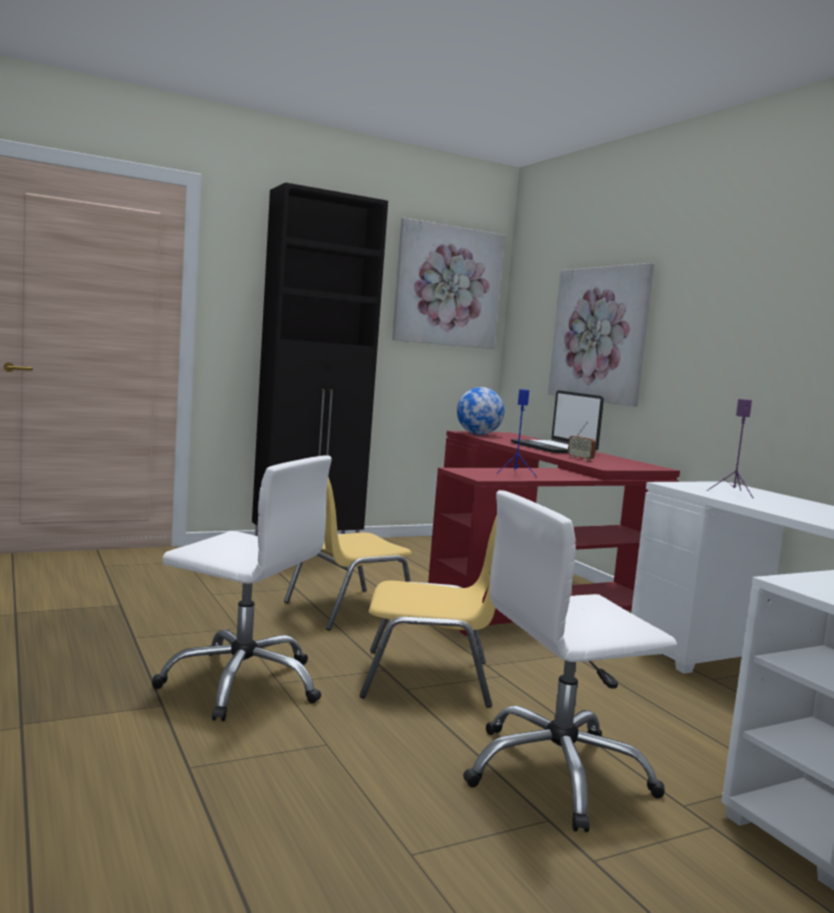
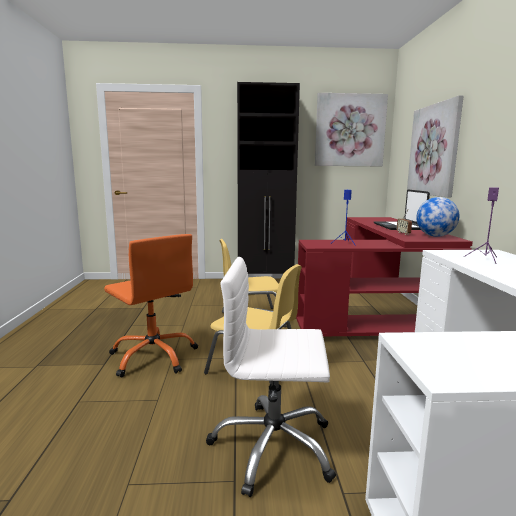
camera: 25 degrees right, 5 degrees up
white office chair [152,456,332,721] -> orange office chair [104,234,198,378]
globe [457,387,504,435] -> globe moved to [416,197,459,237]

